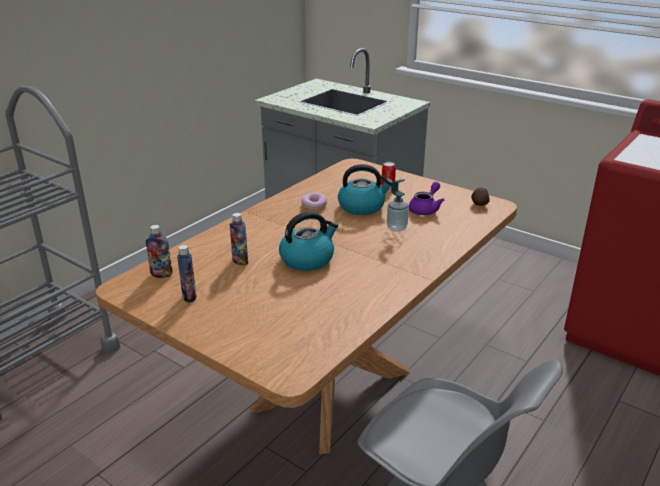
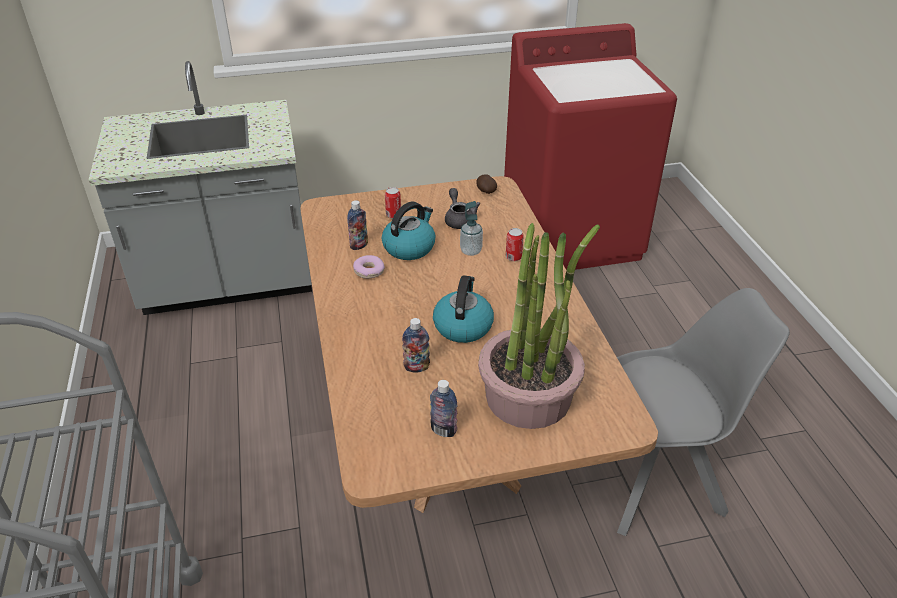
camera: 50 degrees left, 10 degrees up
bottle [146,225,172,278] -> bottle moved to [347,200,368,250]
purple teapot [409,182,444,215] -> grey teapot [445,188,480,229]
none -> potted plant [478,223,600,429]
none -> can [506,228,524,261]

